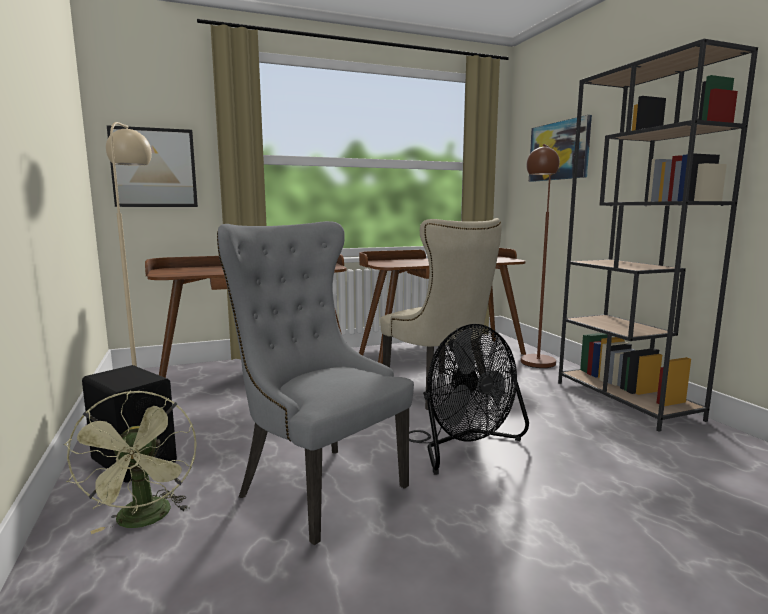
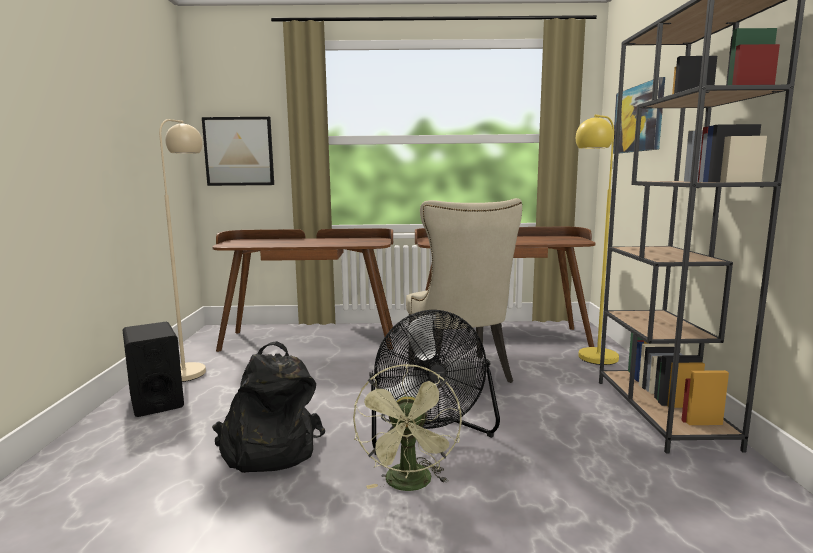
camera: 20 degrees right, 0 degrees up
green fan [64,390,197,534] -> green fan moved to [353,364,462,491]
grey chair [217,221,414,545] -> black backpack [212,341,325,473]
brown floor lamp [521,144,560,368] -> yellow floor lamp [576,115,619,365]

